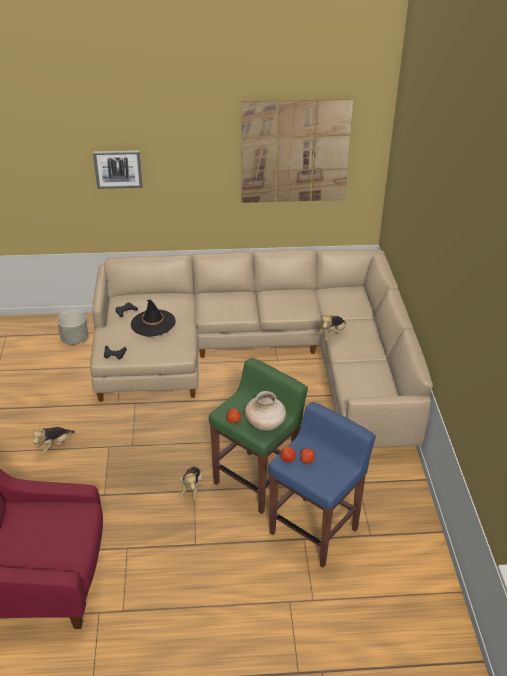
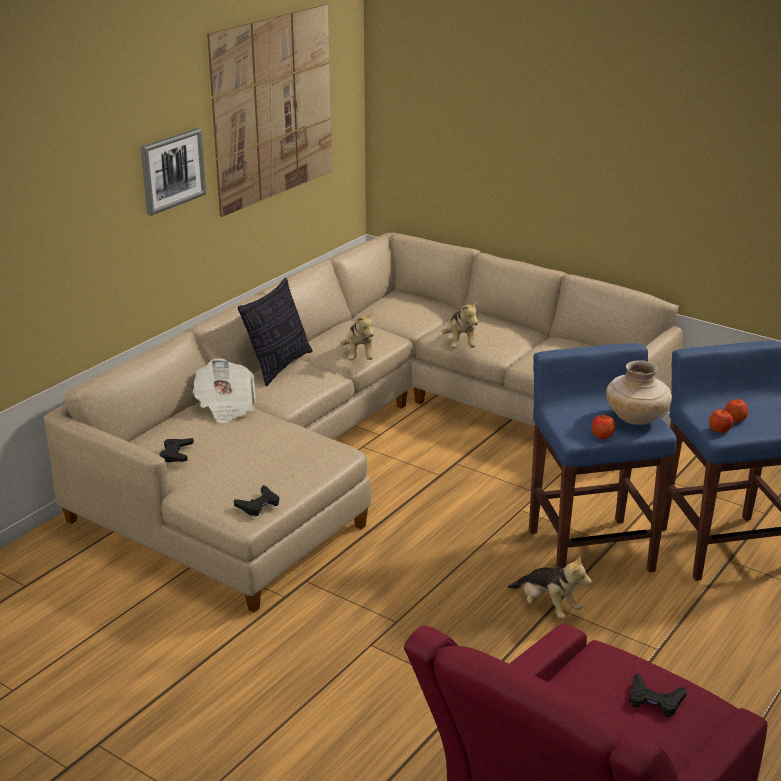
camera: 50 degrees left, 10 degrees down
plush toy [30,427,75,455] -> plush toy moved to [340,311,374,360]
grey planter [57,311,88,345] -> none
picture [93,150,142,189] -> picture moved to [141,128,206,216]
black hat [131,299,176,337] -> none
green stool [209,358,308,514] -> blue stool [529,343,677,572]
none -> newspaper [193,358,256,423]
none -> pillow [238,278,313,386]
none -> black game controller [629,673,687,717]

